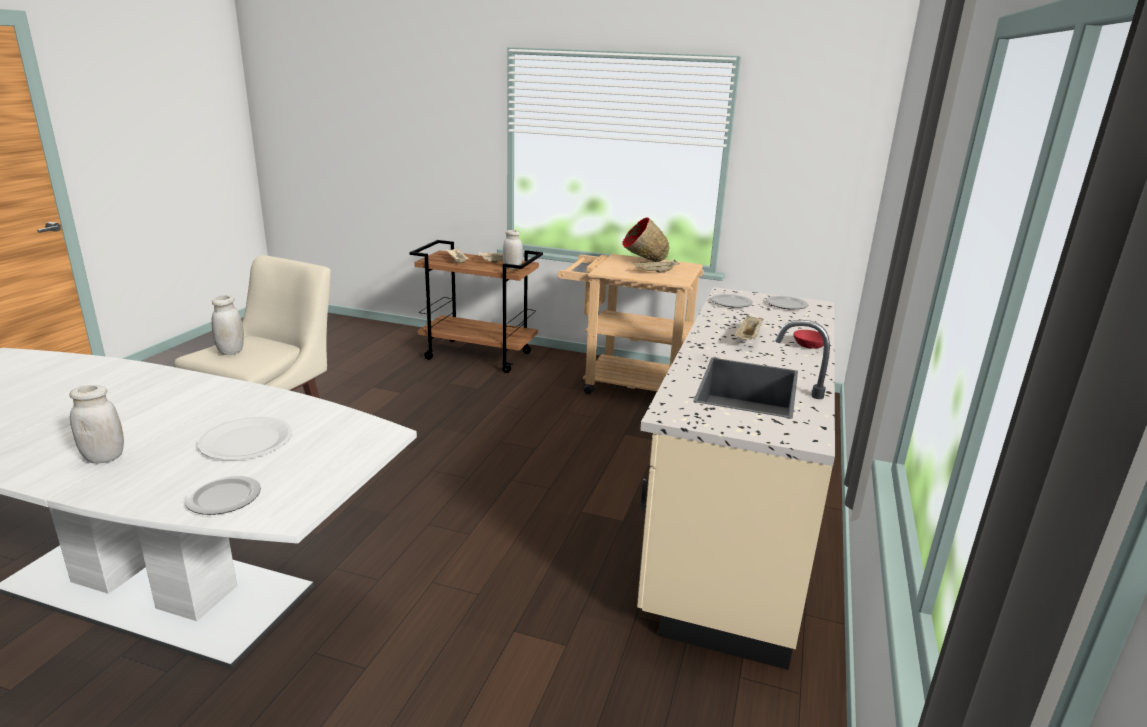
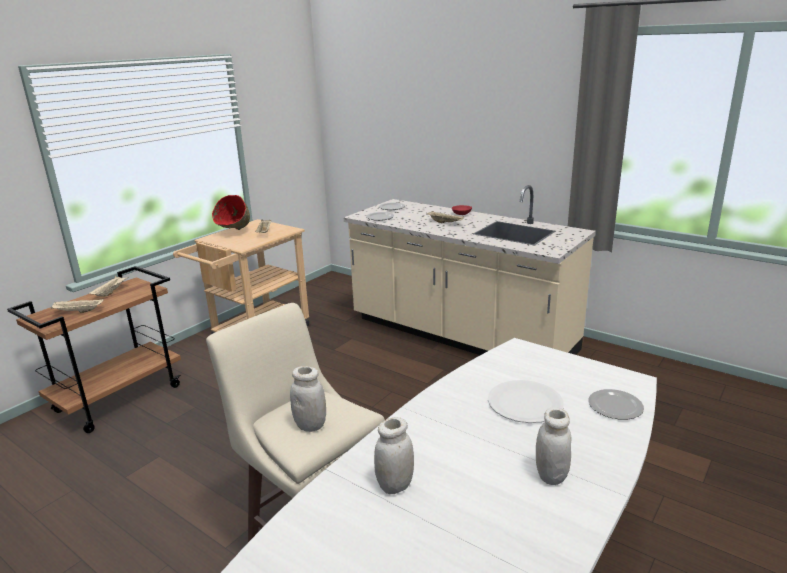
camera: 70 degrees left, 0 degrees up
white jar [503,230,523,269] -> white jar moved to [374,417,414,494]

